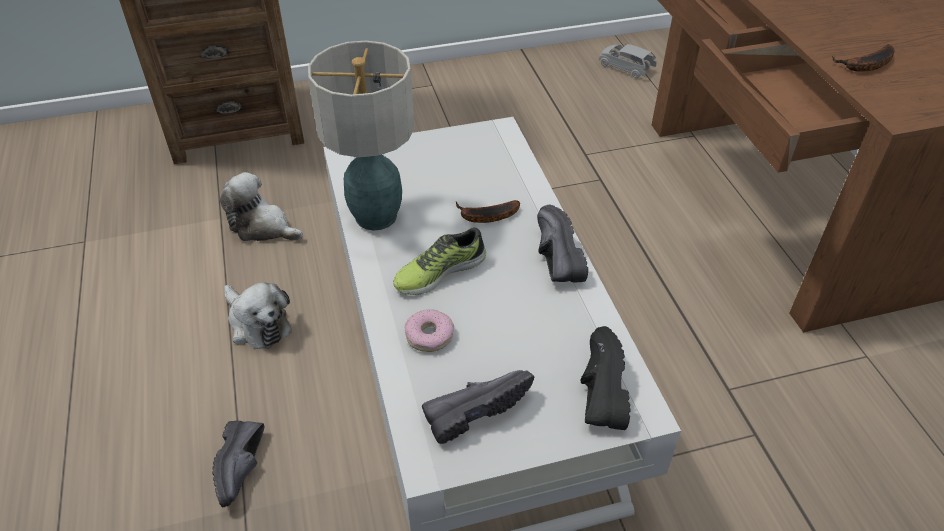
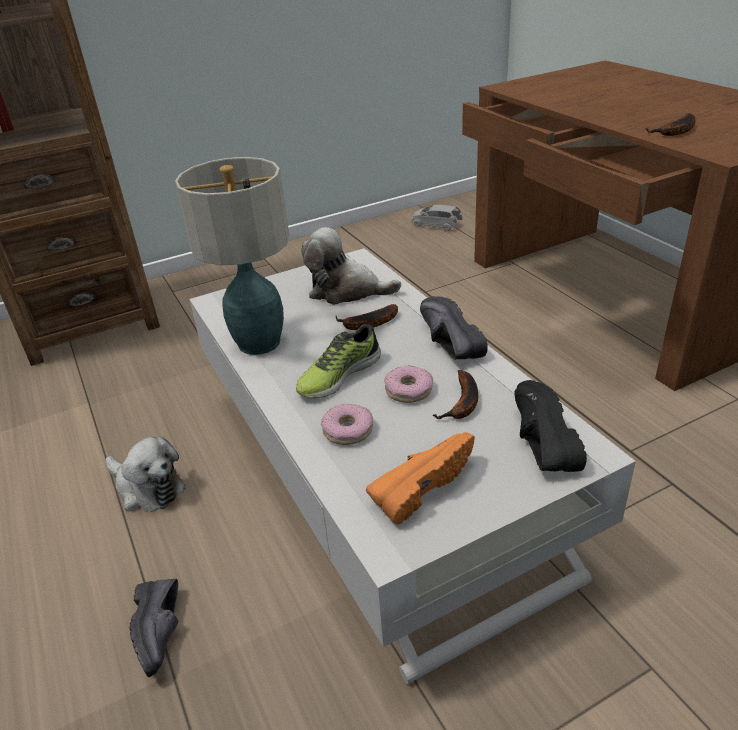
camera: 10 degrees left, 10 degrees down
plush toy [220,172,303,241] -> plush toy moved to [301,227,401,305]
black shoe [422,370,534,444] -> orange shoe [366,432,475,525]
none -> donut [384,365,433,403]
none -> banana [433,370,478,419]

